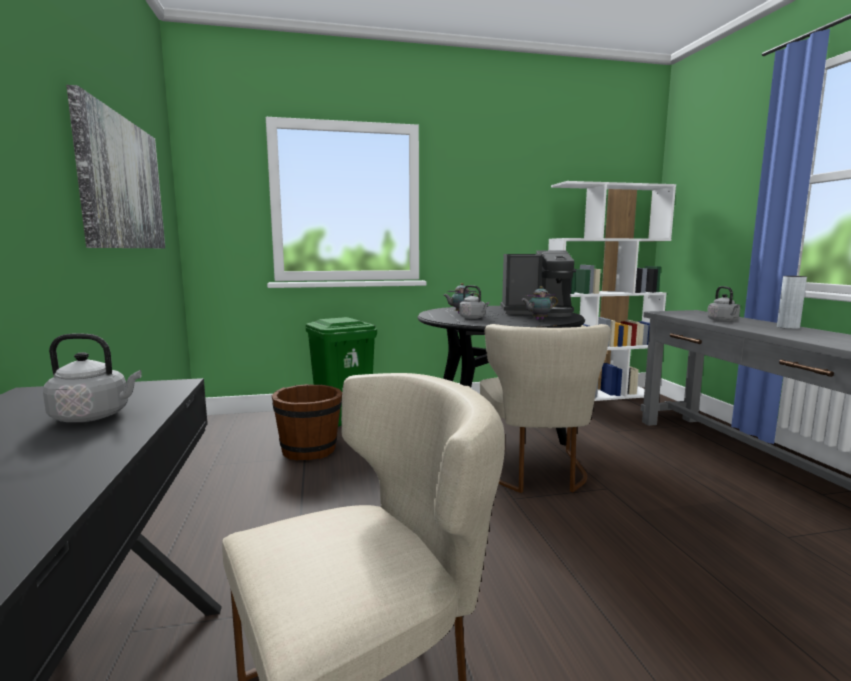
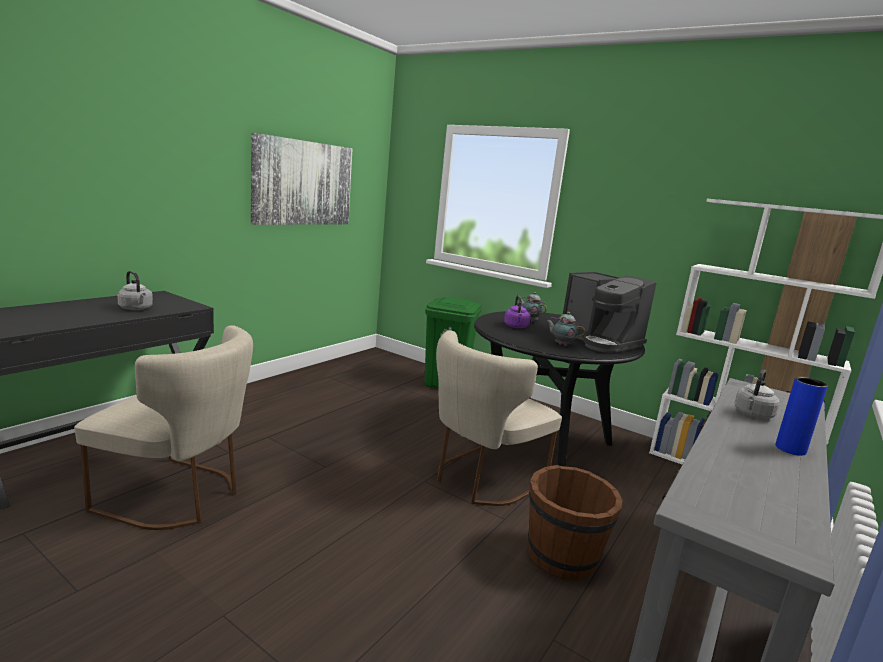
camera: 45 degrees right, 5 degrees up
brown bucket [272,384,342,461] -> brown bucket moved to [528,465,623,580]
grey kettle [459,285,490,319] -> purple kettle [504,295,530,328]
grey vase [777,276,807,329] -> blue vase [775,377,828,456]

